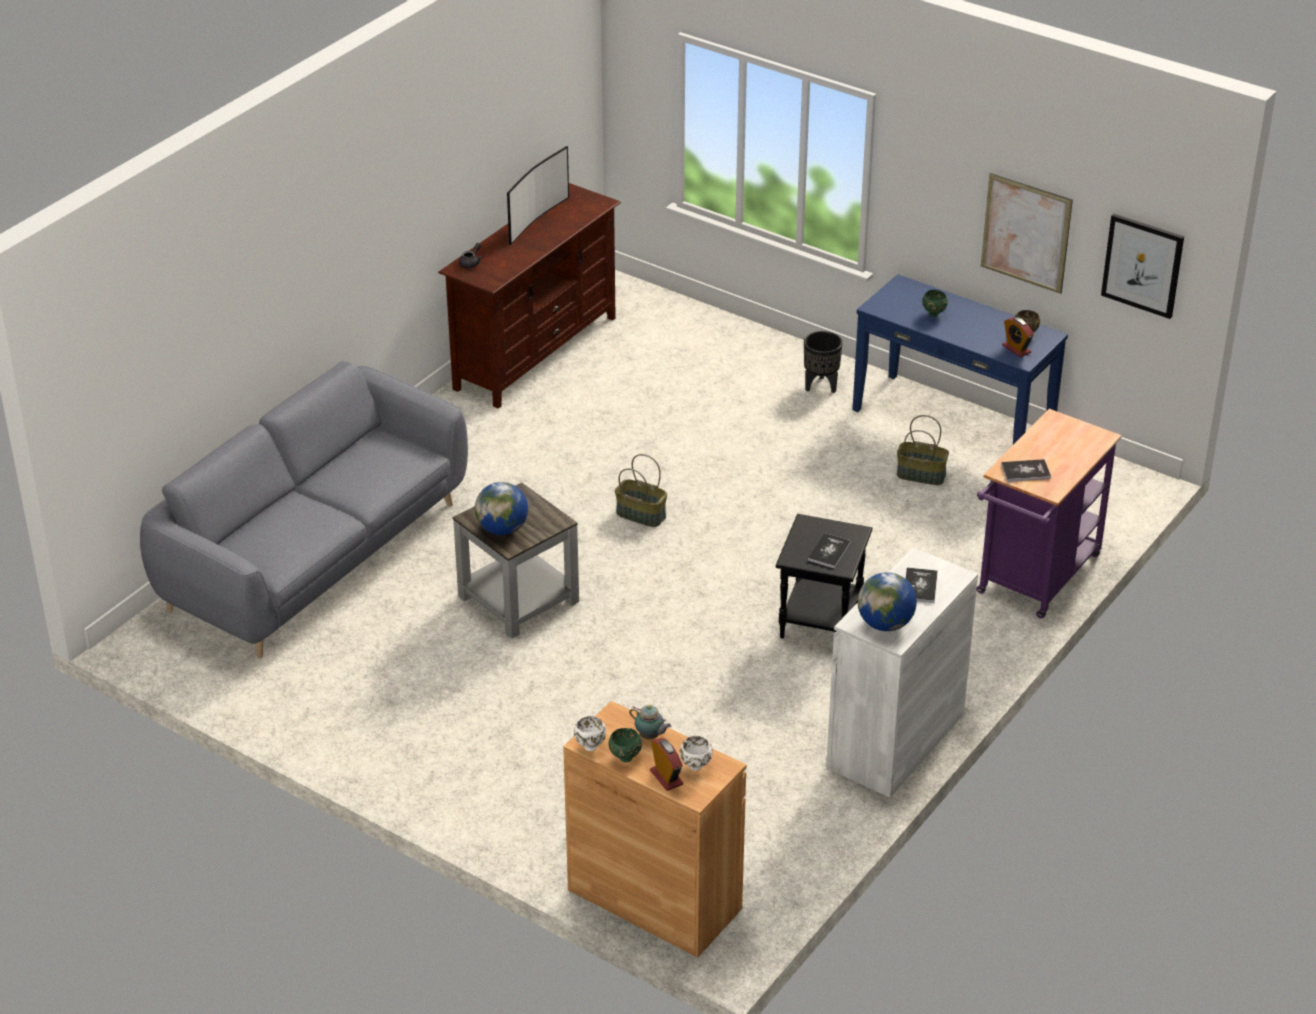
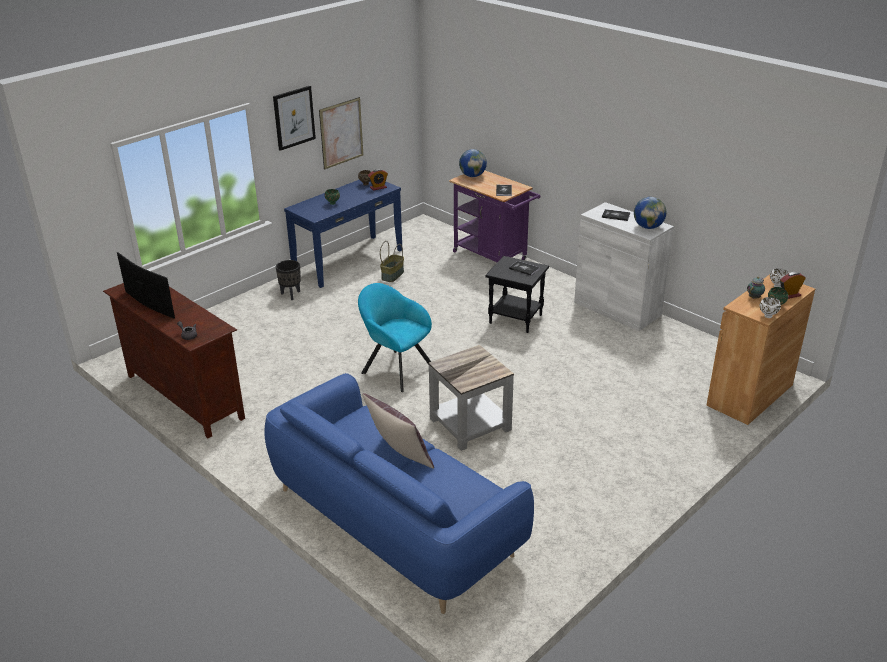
camera: 80 degrees left, 5 degrees down
grey sofa [140,361,468,658] -> blue sofa [265,373,534,614]
globe [475,482,528,535] -> globe moved to [459,149,487,177]
basket [615,454,667,527] -> turquoise armchair [358,283,432,392]
picture [1101,214,1184,319] -> picture moved to [273,86,316,151]
none -> brown pillow [362,393,434,469]

